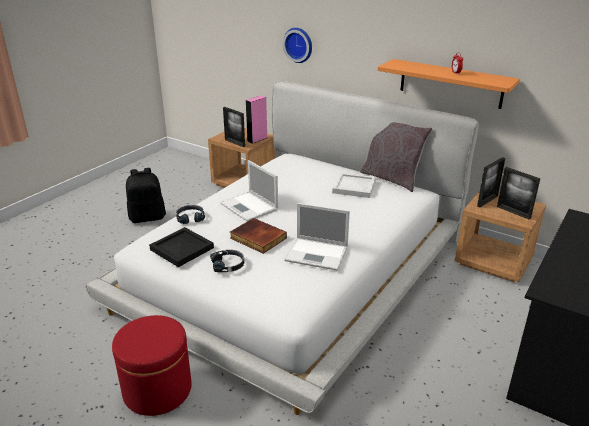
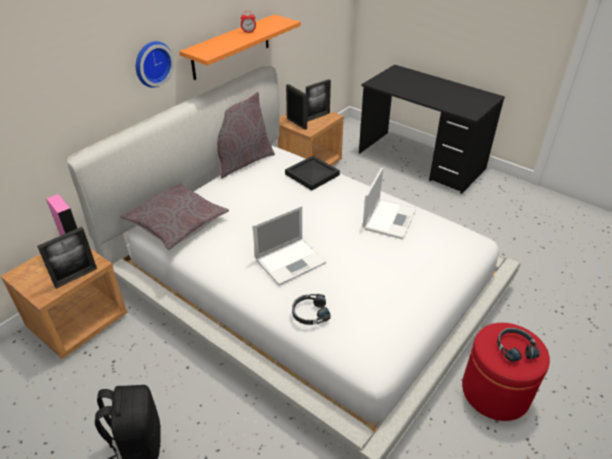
camera: 85 degrees left, 10 degrees up
black tray [149,227,214,267] -> black tray moved to [285,156,340,190]
black headphones [210,250,244,272] -> black headphones moved to [497,328,540,362]
book [230,218,287,254] -> none
wall clock [283,28,312,63] -> wall clock moved to [136,41,174,88]
white tray [332,173,376,198] -> none
none -> grey pillow [120,184,229,250]

